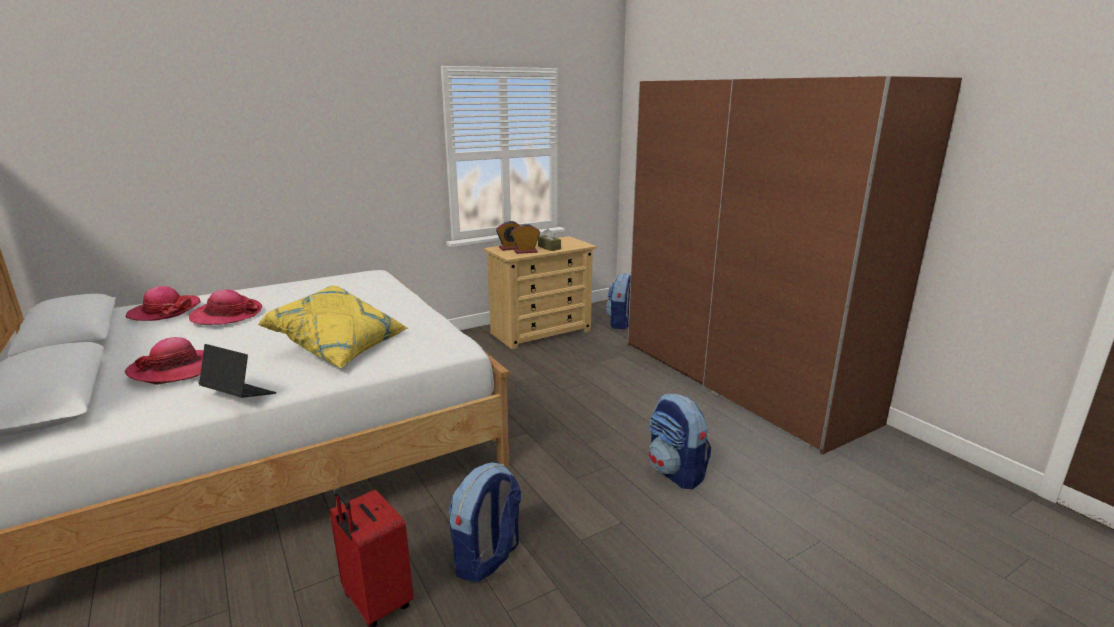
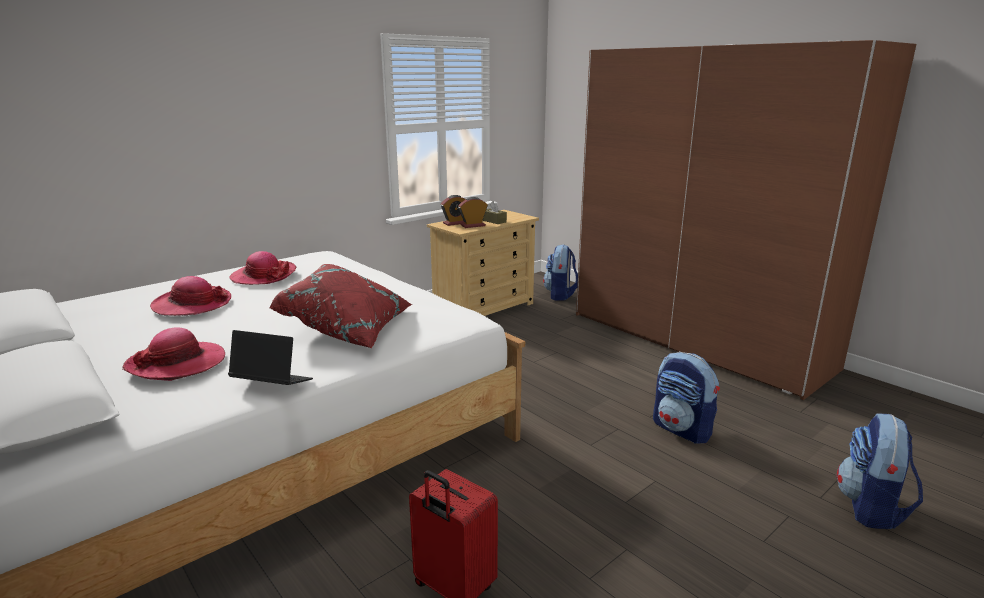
camera: 10 degrees left, 0 degrees up
hat [125,286,201,321] -> hat moved to [229,251,297,285]
yellow pillow [257,285,408,369] -> red pillow [269,264,412,348]
backpack [449,462,521,582] -> backpack moved to [837,414,923,529]

